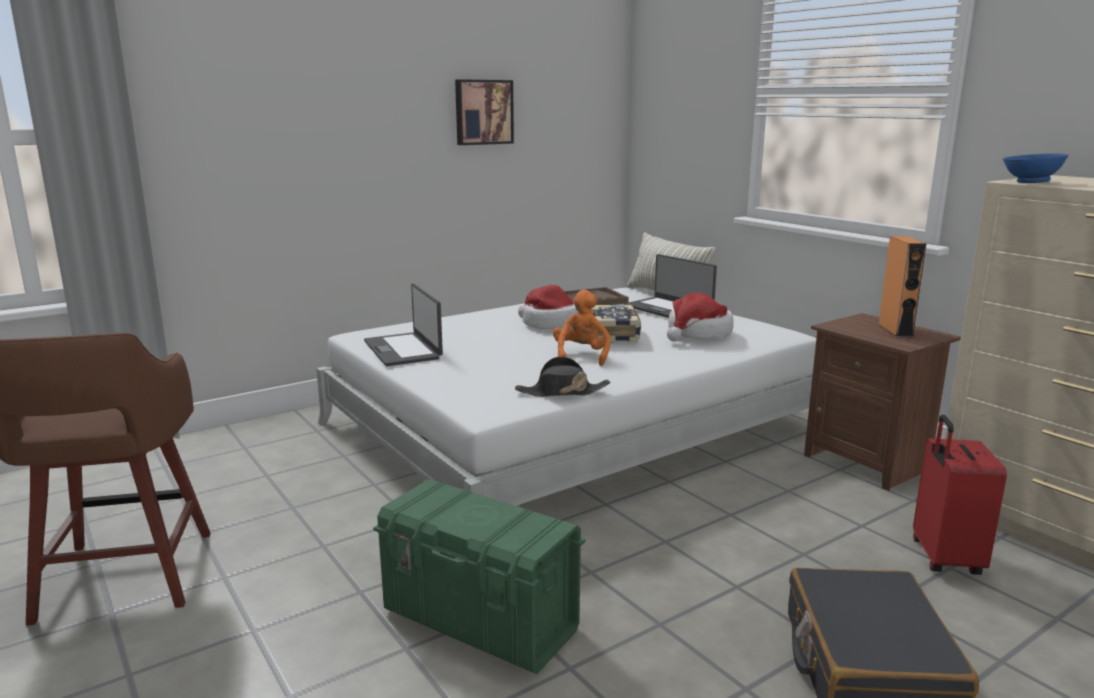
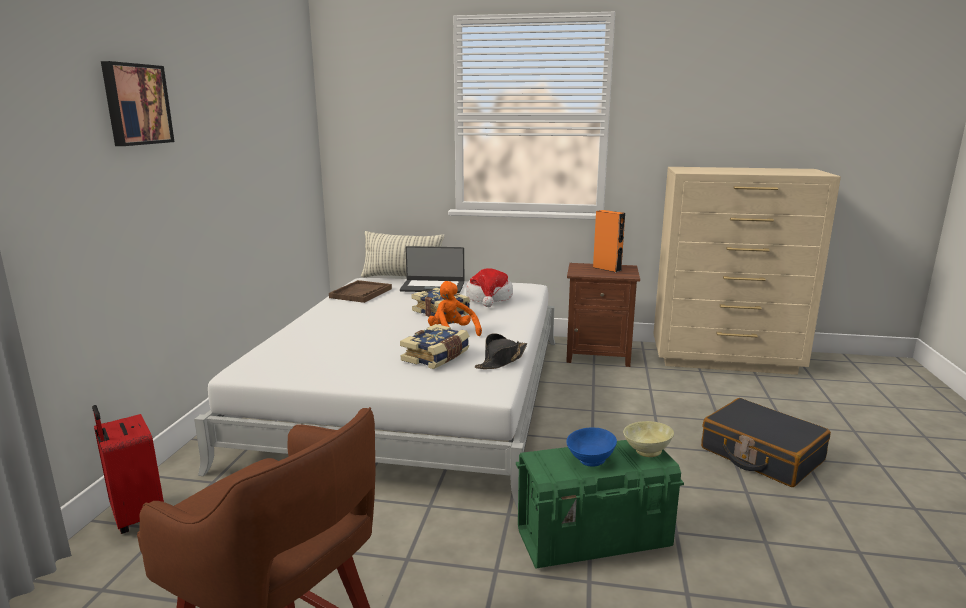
camera: 45 degrees left, 0 degrees up
laptop [364,283,443,366] -> none
picture [455,79,514,145] -> picture moved to [101,61,175,146]
hat [518,285,579,329] -> none
red suitcase [913,415,1007,575] -> red suitcase moved to [92,405,164,534]
blue bowl [1003,153,1068,183] -> blue bowl moved to [566,427,617,467]
none -> book [400,324,469,369]
none -> beige bowl [623,421,674,457]

